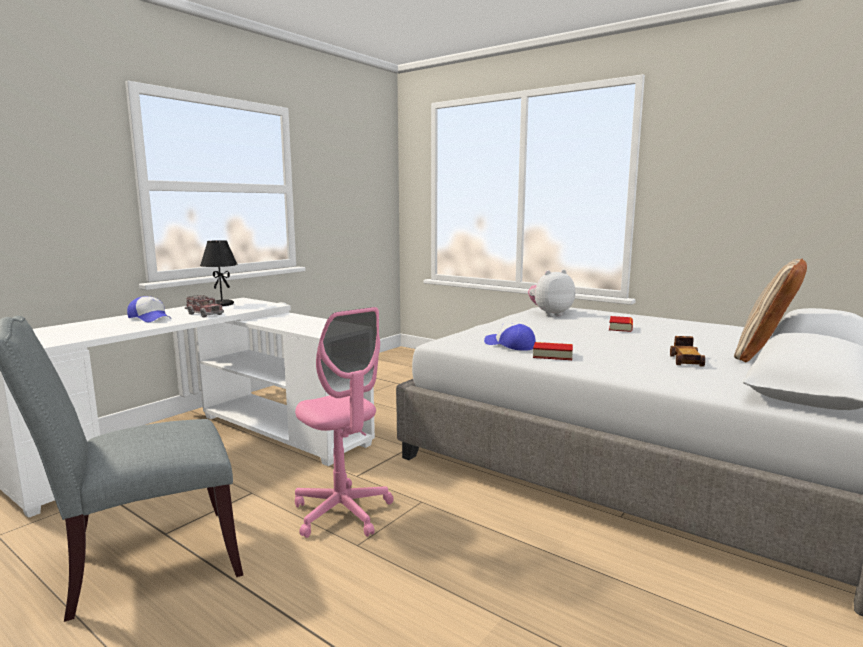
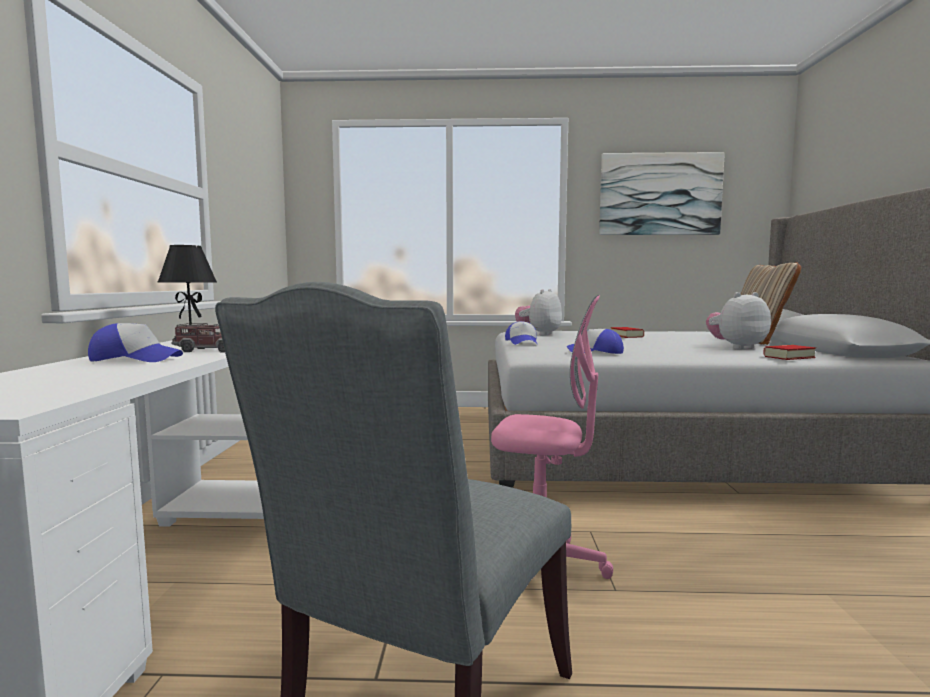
camera: 35 degrees left, 5 degrees down
book [533,342,573,360] -> book moved to [763,345,816,360]
toy car [670,336,705,367] -> plush toy [706,292,771,349]
none -> cap [505,321,537,345]
none -> picture [599,152,725,235]

